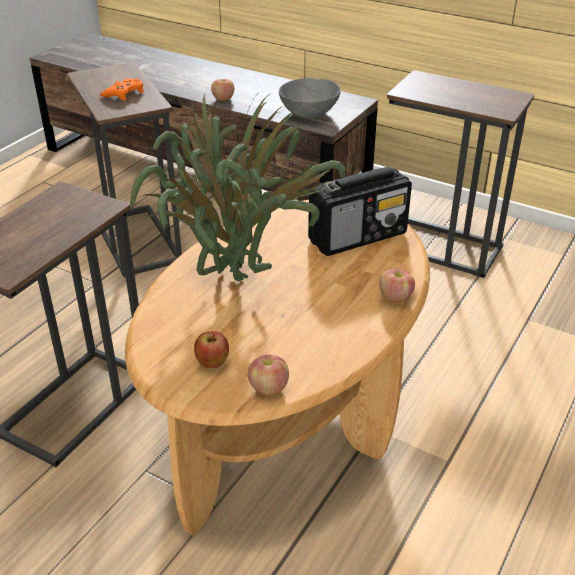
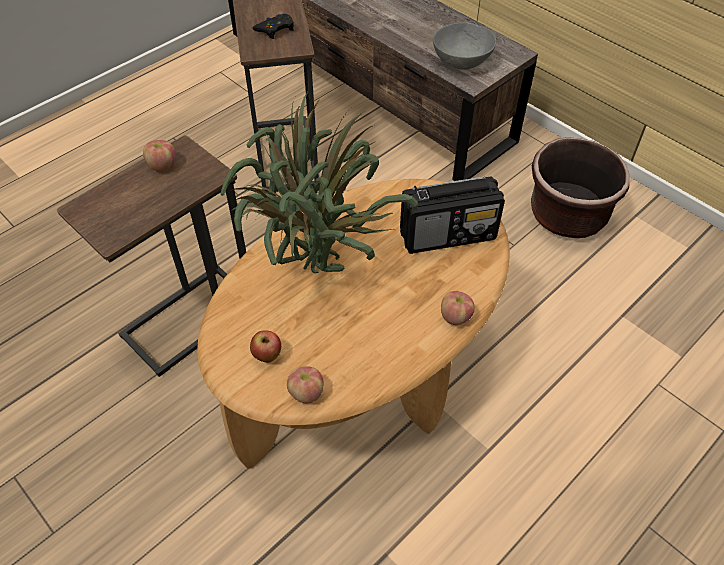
camera: 15 degrees right, 15 degrees up
orange game controller [100,78,144,101] -> black game controller [253,14,294,39]
apple [211,79,234,100] -> apple moved to [143,140,175,171]
brown side table [387,70,535,278] -> brown planter [531,137,629,238]

